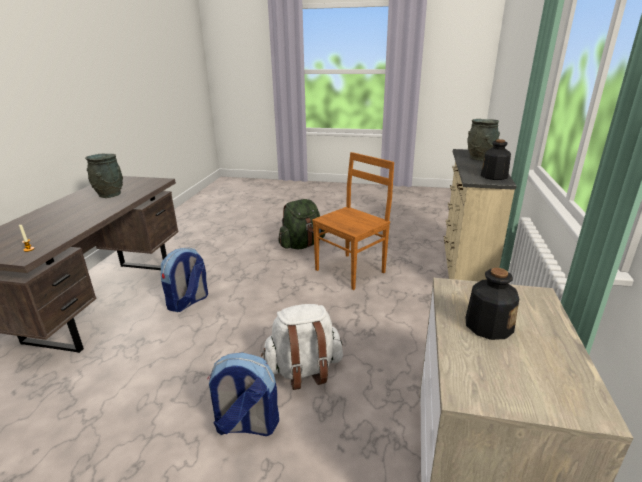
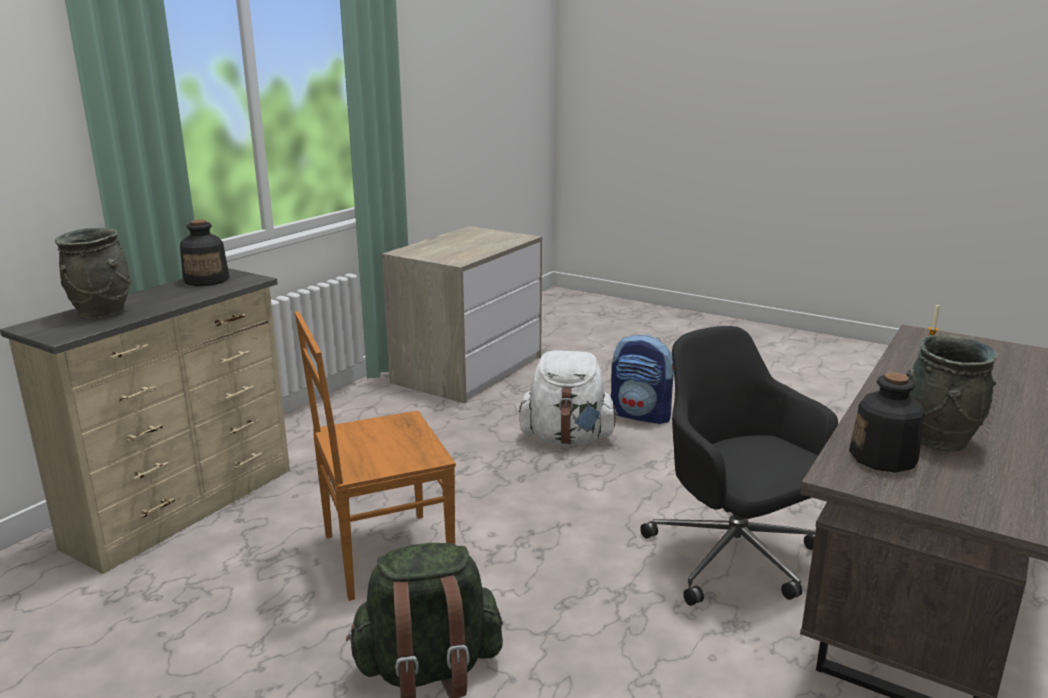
camera: 160 degrees left, 5 degrees down
backpack [161,248,208,312] -> black office chair [640,326,838,606]
bottle [465,268,519,340] -> bottle moved to [849,373,925,472]

